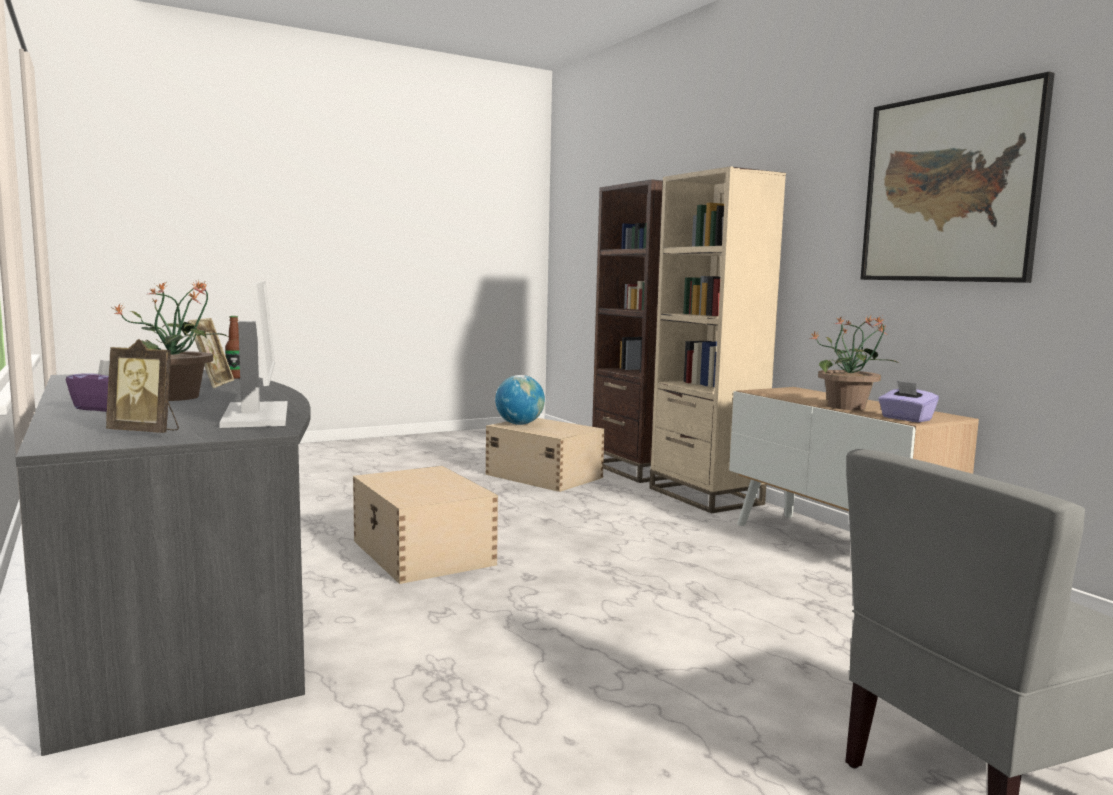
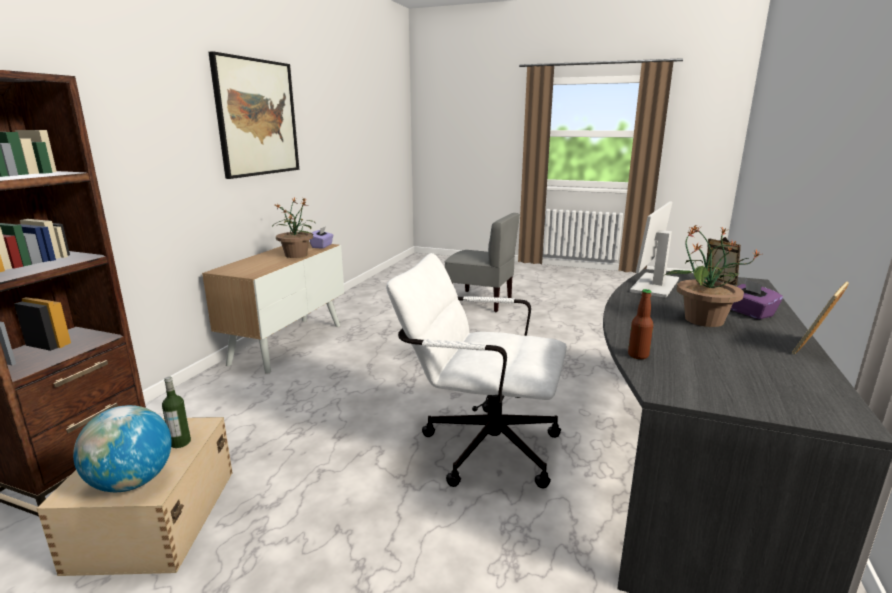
camera: 130 degrees left, 10 degrees up
picture frame [188,318,234,388] -> picture frame moved to [792,282,849,354]
beige storage box [353,466,498,584] -> white office chair [386,253,567,488]
beige bookcase [649,166,786,513] -> none
none -> bottle [162,376,191,448]

